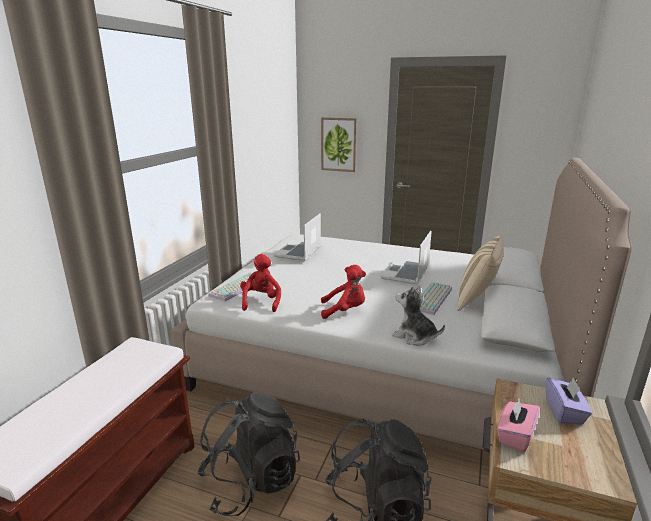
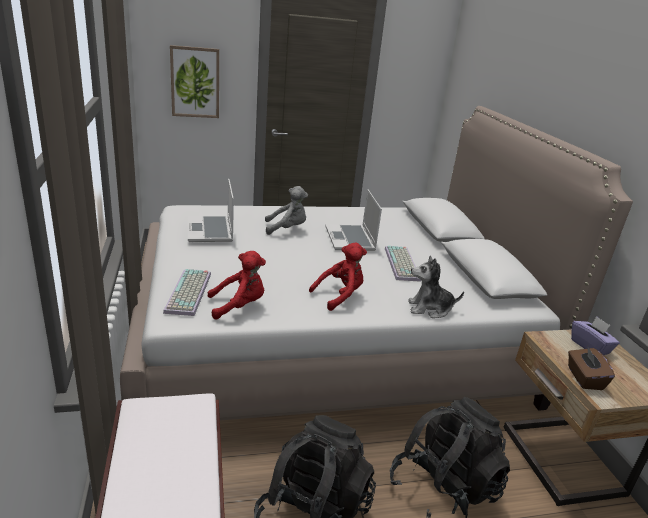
camera: 35 degrees left, 5 degrees up
red plush toy [240,254,281,312] -> red plush toy turned 105 degrees clockwise [208,251,266,320]
beige pillow [458,236,504,311] -> none
pink tissue box [497,398,540,452] -> brown tissue box [568,345,615,390]
none -> grey plush toy [265,186,308,235]

